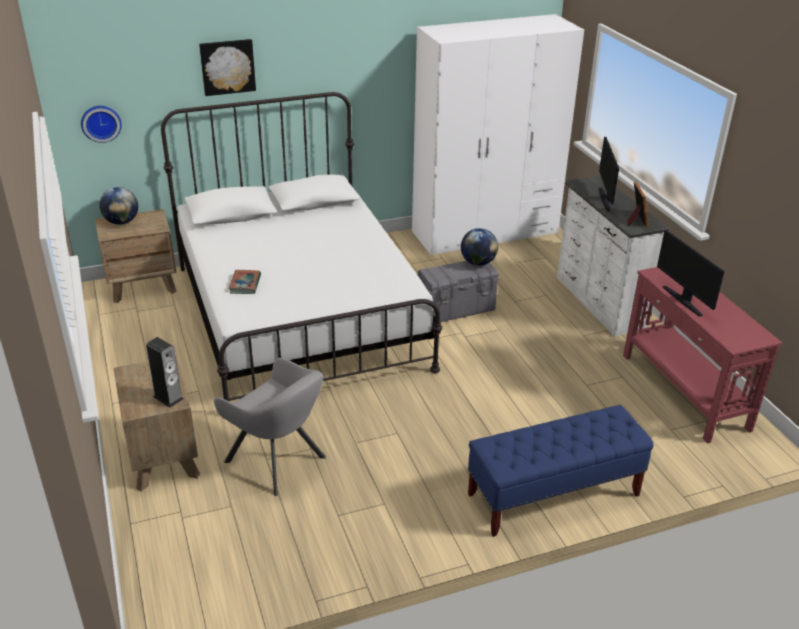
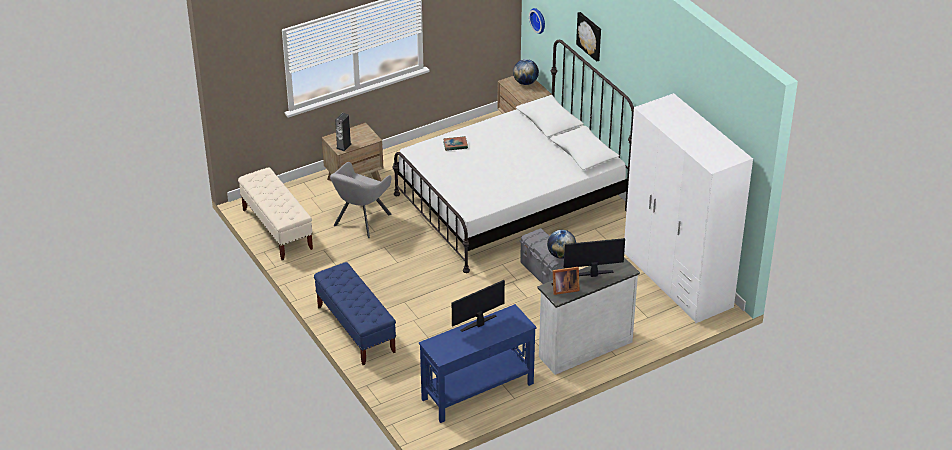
camera: 80 degrees right, 5 degrees up
red console table [623,267,782,444] -> blue console table [419,304,537,423]
none -> beige bench [238,167,313,260]

